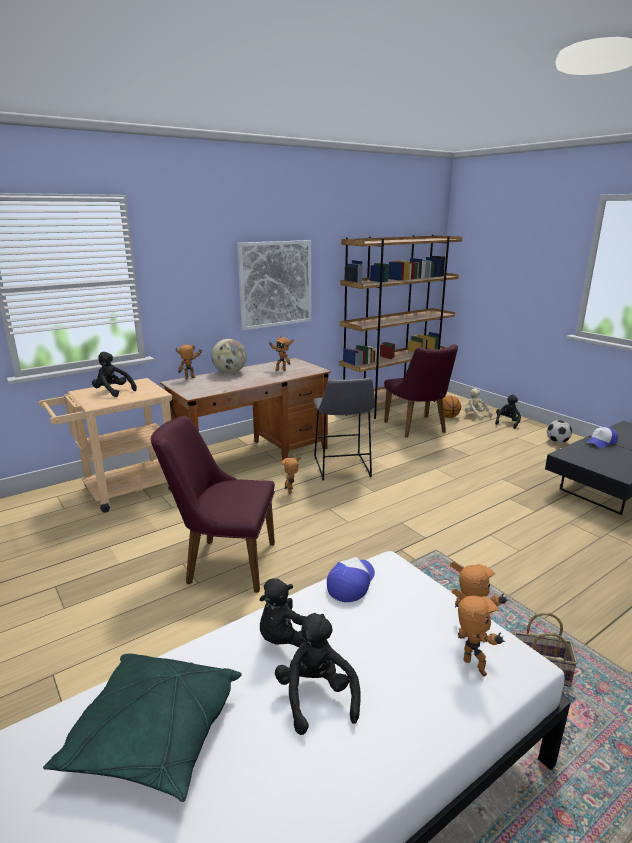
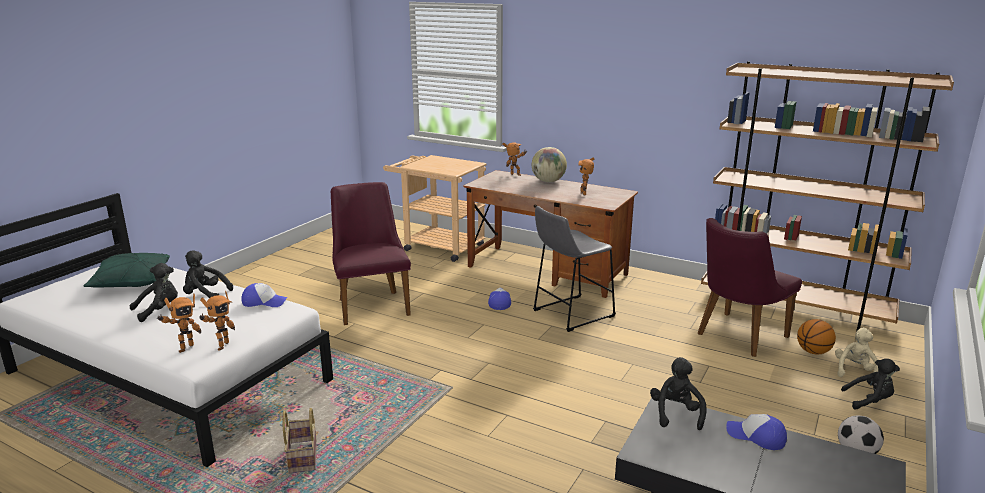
camera: 65 degrees right, 0 degrees up
black plush toy [92,352,137,397] -> black plush toy moved to [650,357,706,430]
picture [237,240,311,330] -> none
toy robot [281,457,301,493] -> cap [488,287,511,310]

